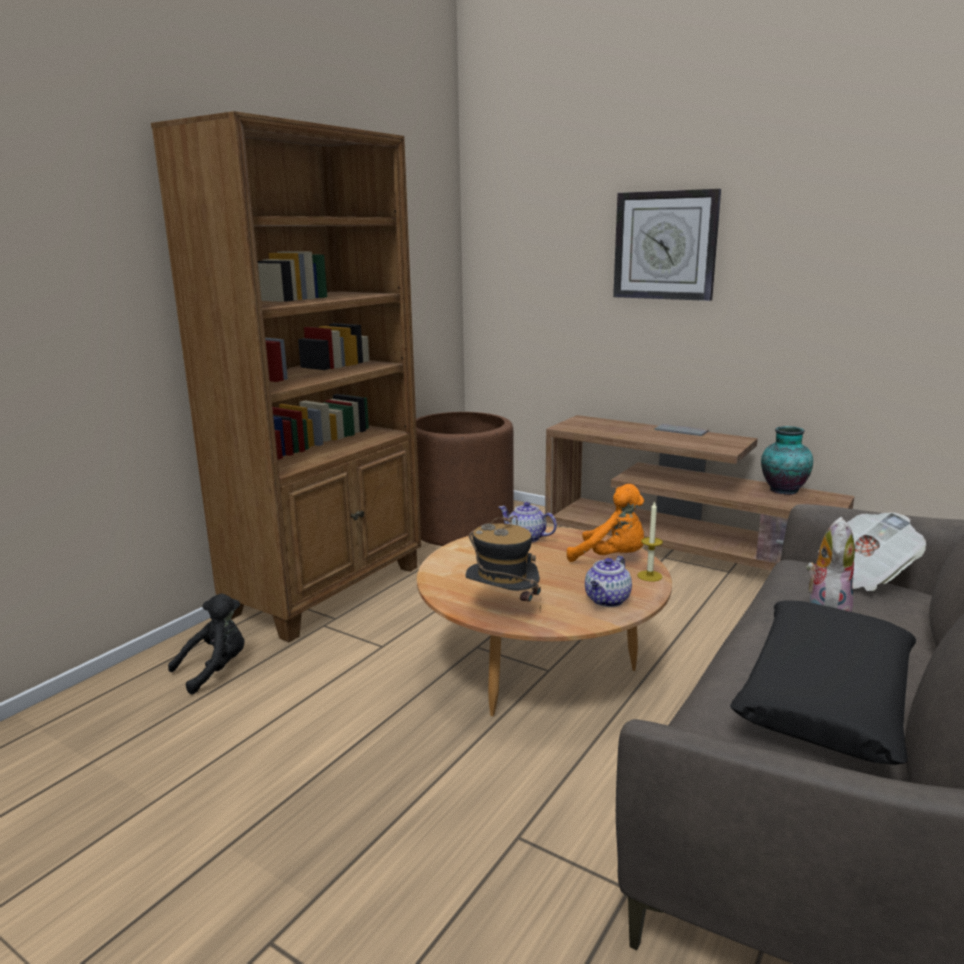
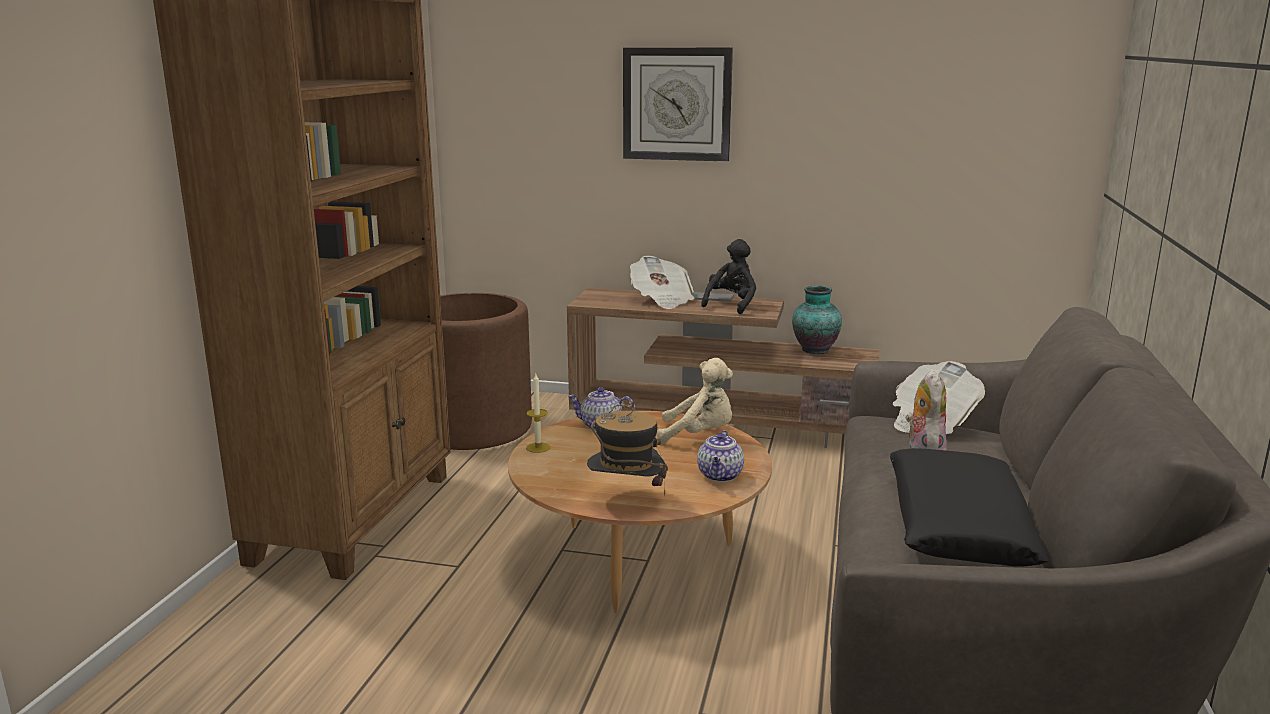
camera: 20 degrees left, 0 degrees up
black plush toy [168,593,245,694] -> black plush toy moved to [701,239,756,314]
orange plush toy [567,484,644,562] -> beige plush toy [657,358,733,444]
candle [637,501,663,581] -> candle moved to [526,374,551,453]
none -> newspaper [630,256,695,309]

